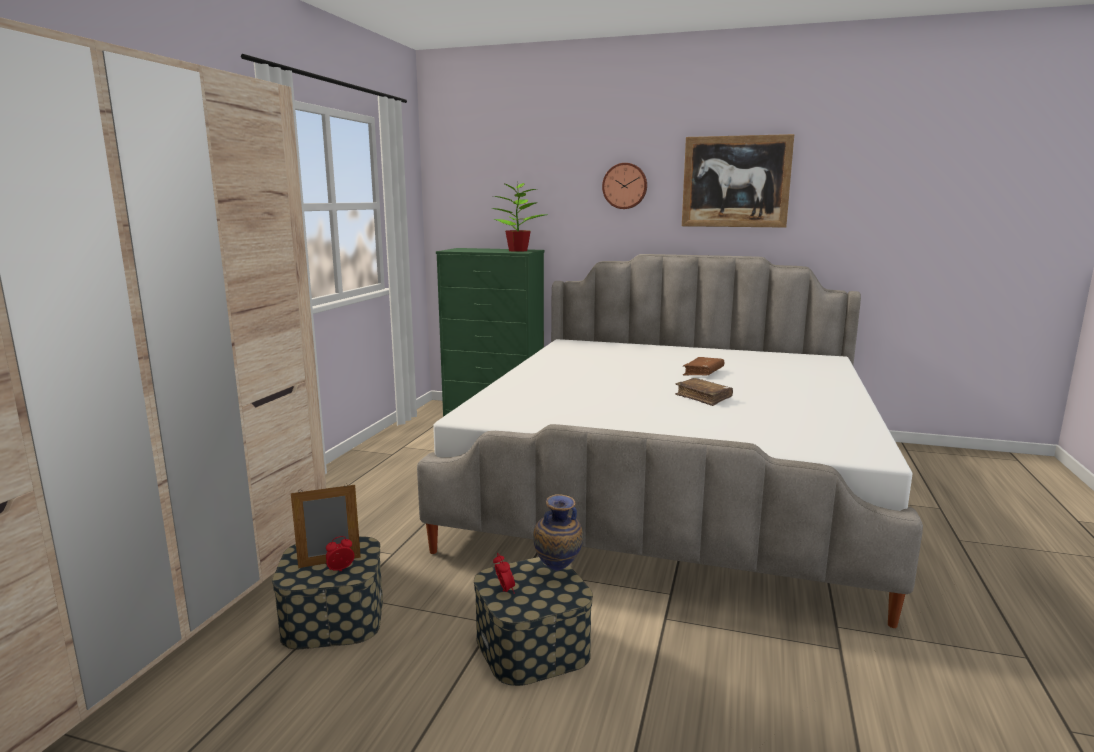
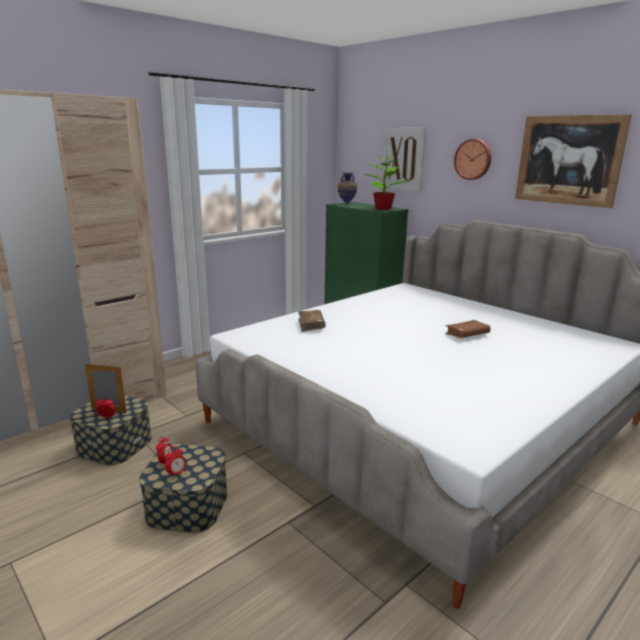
camera: 30 degrees right, 5 degrees up
vase [533,494,583,571] -> vase moved to [338,171,357,203]
brown book [675,378,733,406] -> brown book moved to [298,310,326,332]
none -> alarm clock [165,446,186,477]
none -> picture [382,127,426,192]

